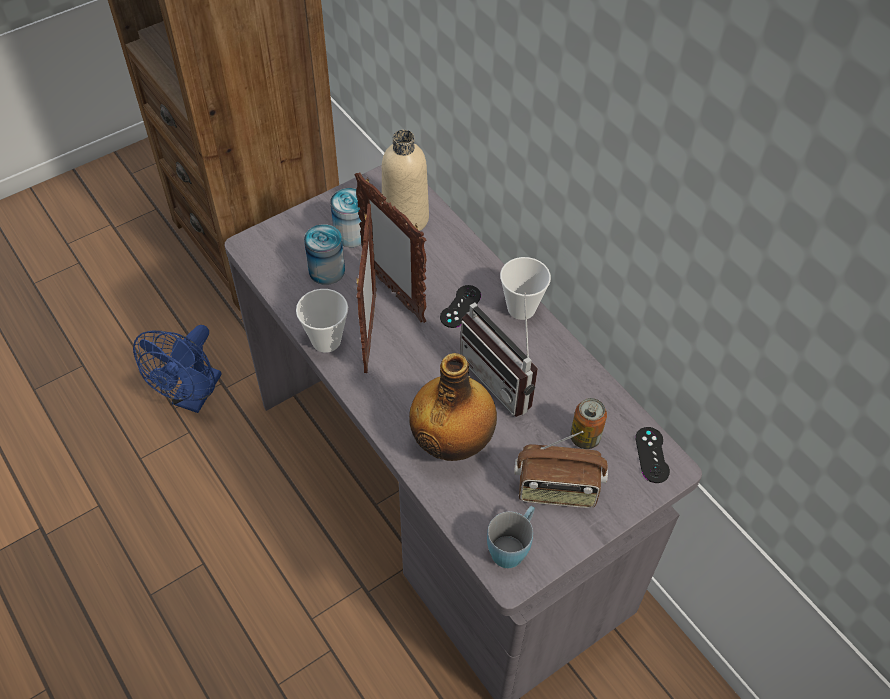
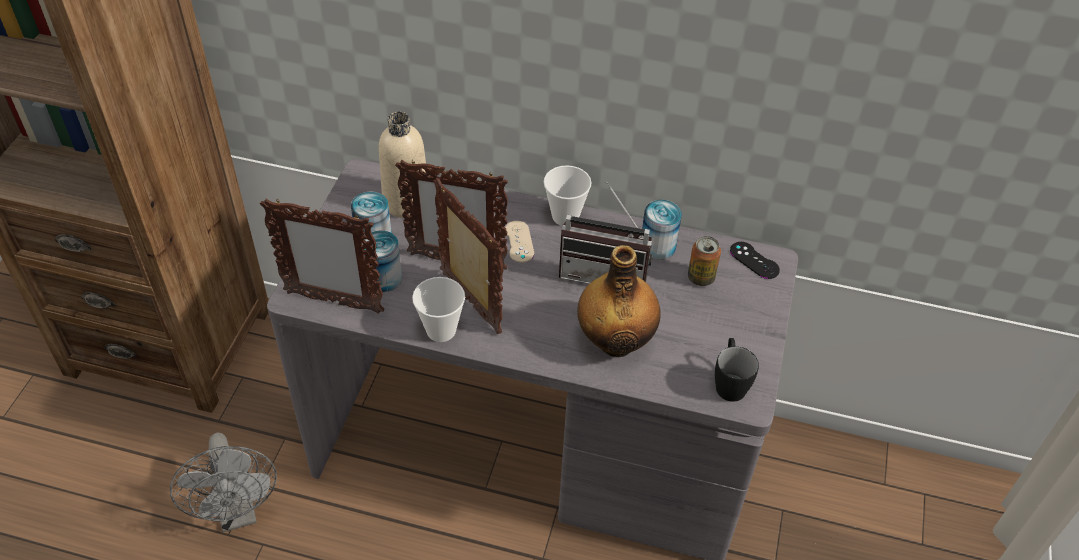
camera: 40 degrees left, 5 degrees down
blue fan [133,325,222,413] -> grey fan [170,432,277,532]
black game controller [440,285,481,328] -> beige game controller [505,221,534,263]
blue mug [487,506,535,568] -> black mug [715,338,759,402]
radio [514,431,608,508] -> none
none -> picture frame [260,199,385,314]
none -> can [642,200,682,260]

